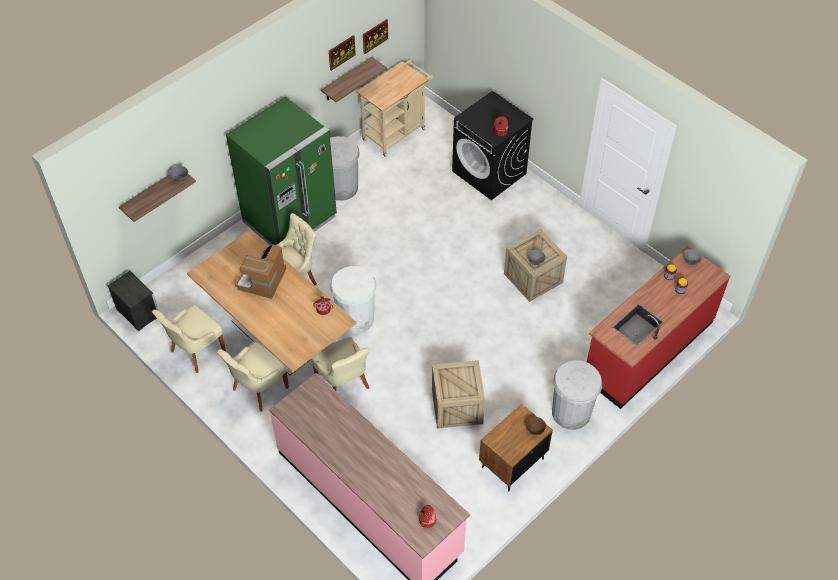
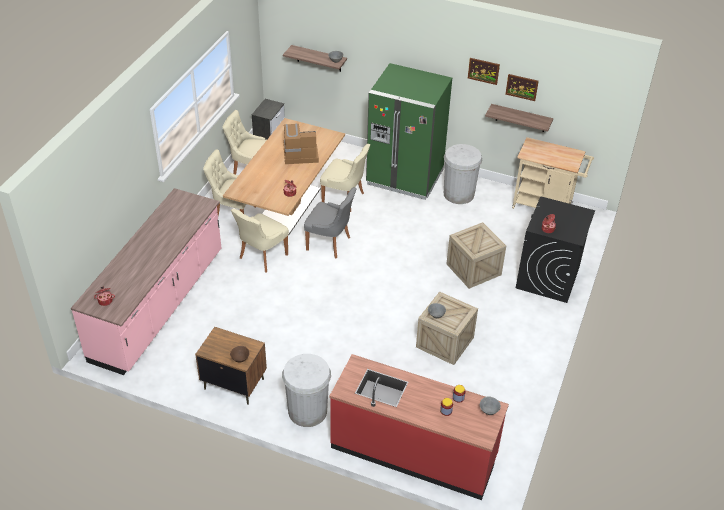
camera: 65 degrees right, 10 degrees down
white trash can [330,266,376,334] -> grey chair [304,187,357,259]
picture [363,19,388,54] -> picture moved to [468,58,500,85]
crate [432,360,485,429] -> crate moved to [446,222,506,289]

